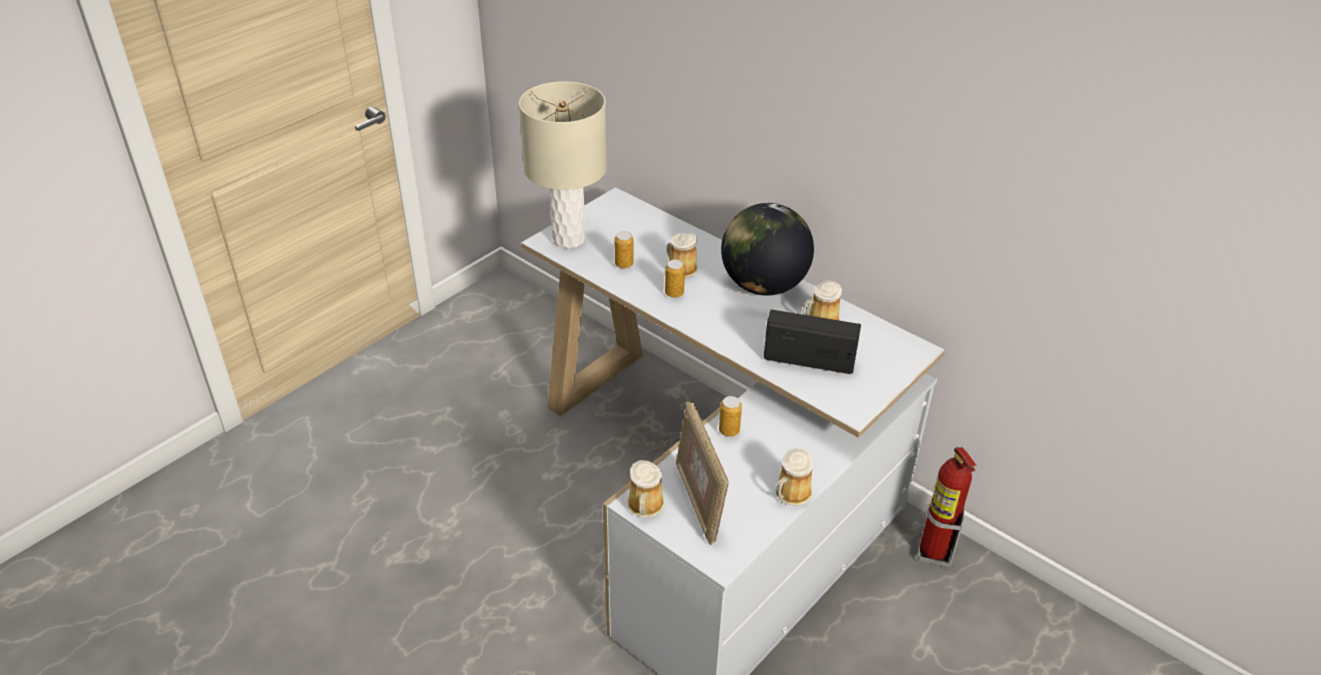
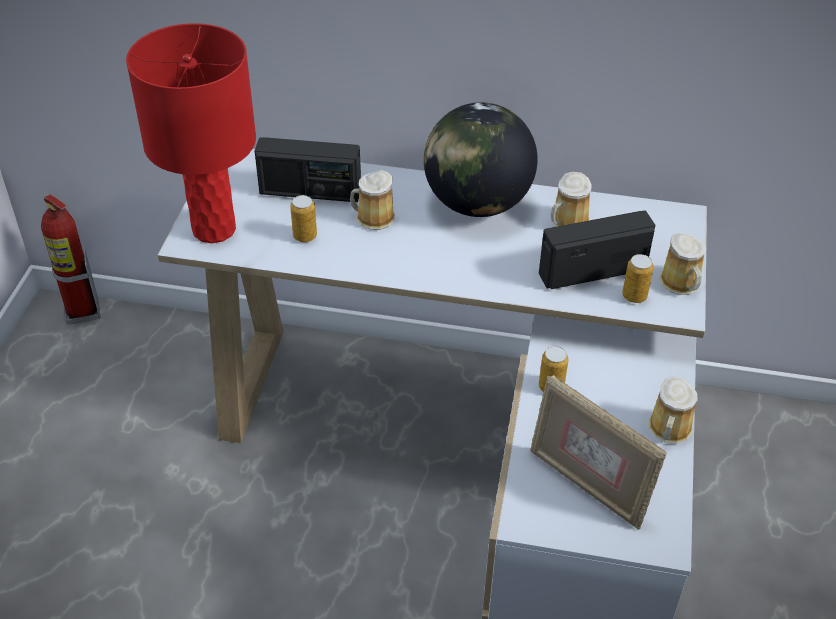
camera: 30 degrees left, 5 degrees up
beige table lamp [519,81,607,249] -> red table lamp [126,23,256,243]
mug [627,460,664,517] -> mug moved to [659,233,706,295]
can [665,260,685,298] -> can moved to [622,254,654,303]
fire extinguisher [918,447,977,567] -> fire extinguisher moved to [41,195,101,325]
none -> radio [255,137,361,202]

